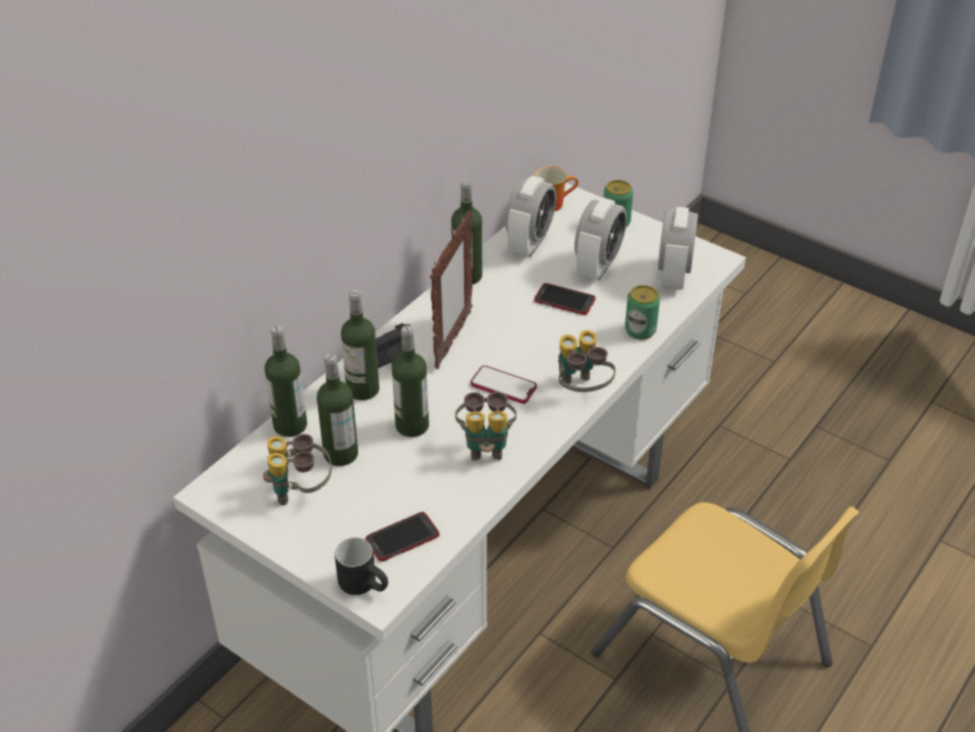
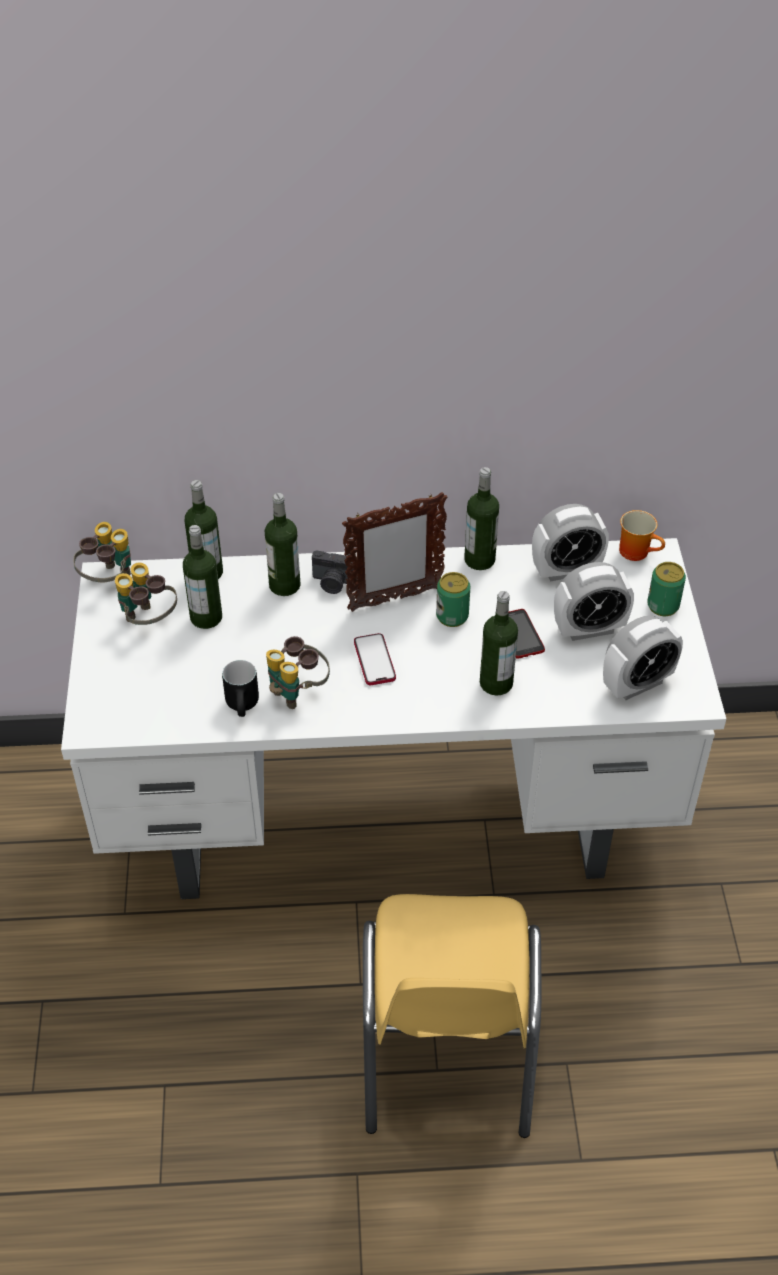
camera: 50 degrees right, 5 degrees up
black mug [335,537,388,595] -> black mug moved to [222,660,259,717]
phone [365,512,440,562] -> none
bottle [392,325,429,437] -> bottle moved to [480,591,518,696]
binoculars [558,330,616,392] -> binoculars moved to [73,522,131,582]
can [625,285,660,340] -> can moved to [436,572,470,627]

